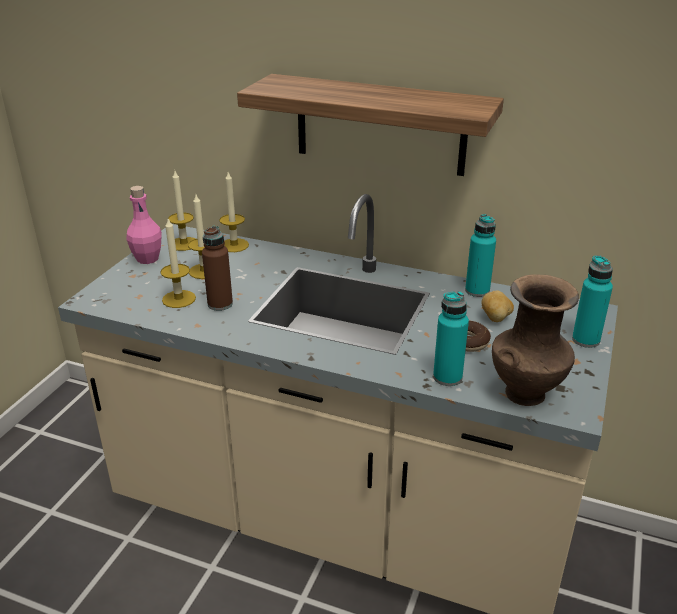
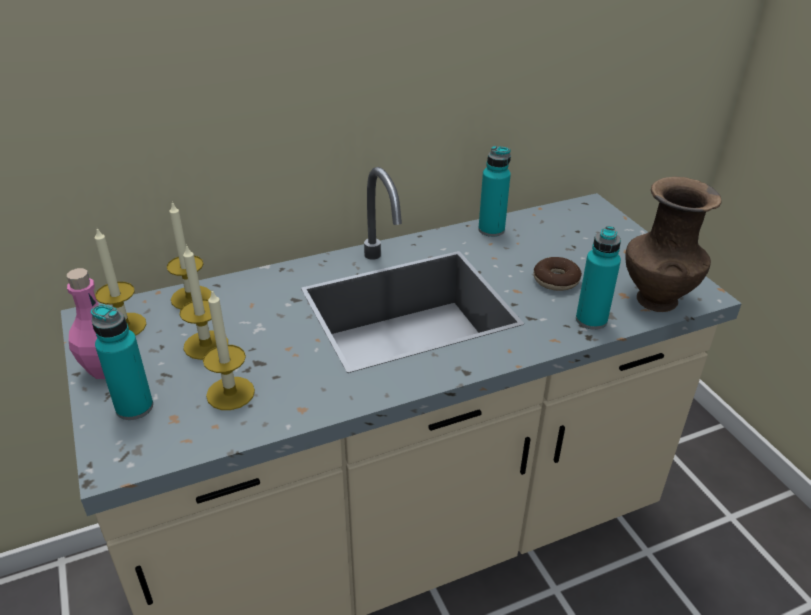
camera: 45 degrees left, 5 degrees up
brown bottle [202,226,233,311] -> none
shelf [237,74,504,176] -> none
potato [482,290,514,322] -> none
turquoise bottle [572,255,613,348] -> turquoise bottle moved to [91,304,153,420]

